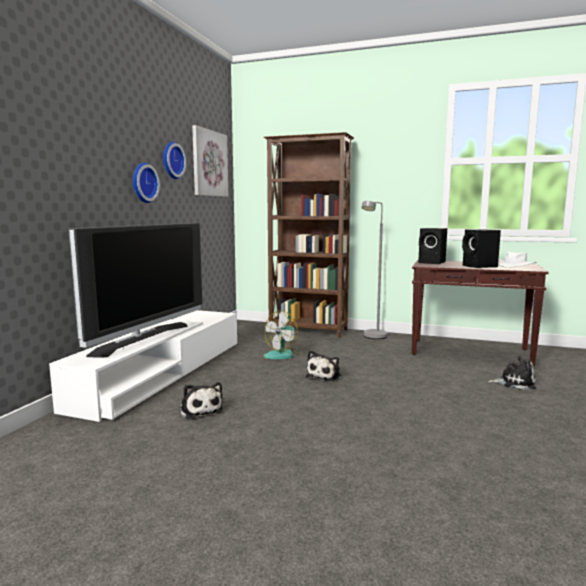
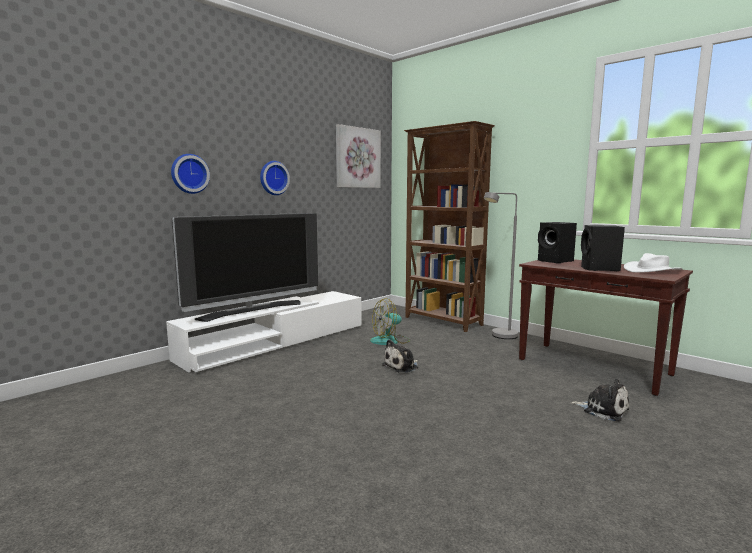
camera: 25 degrees right, 0 degrees up
wall clock [163,142,186,179] -> wall clock moved to [171,154,210,194]
plush toy [180,382,223,420] -> none

